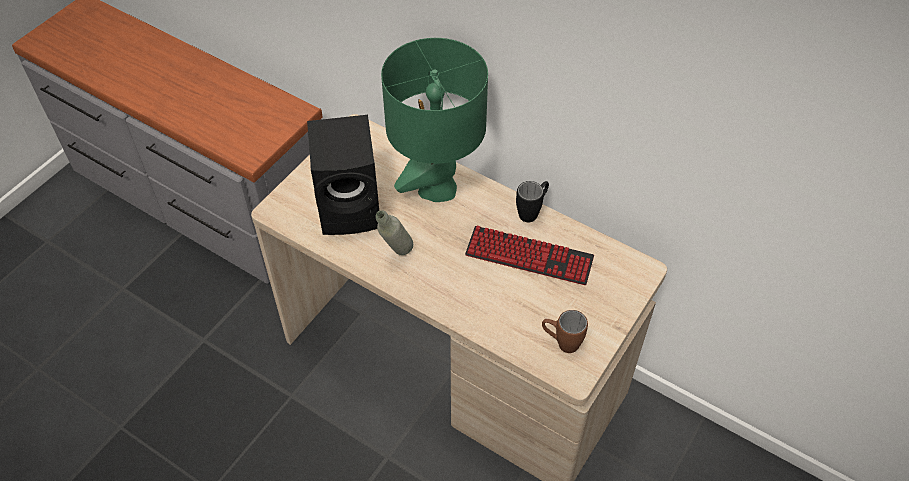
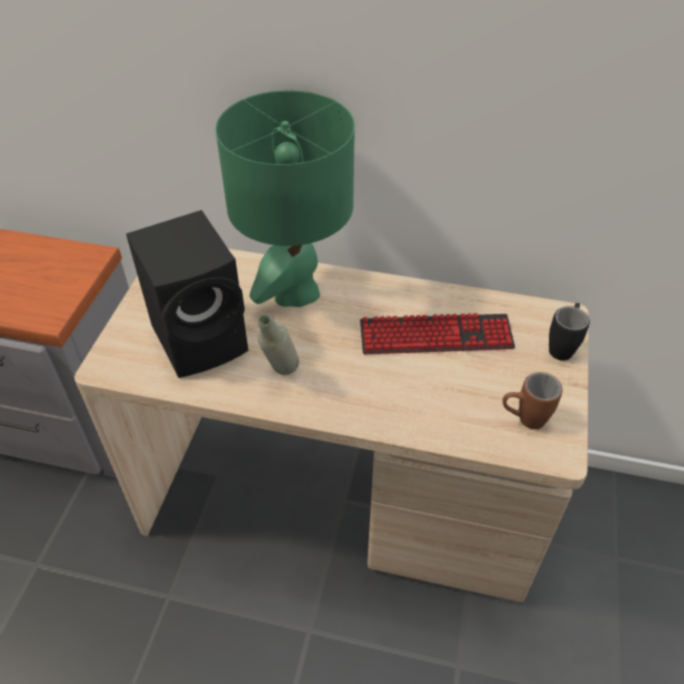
camera: 20 degrees left, 5 degrees down
black mug [516,181,549,222] -> black mug moved to [549,303,590,361]

